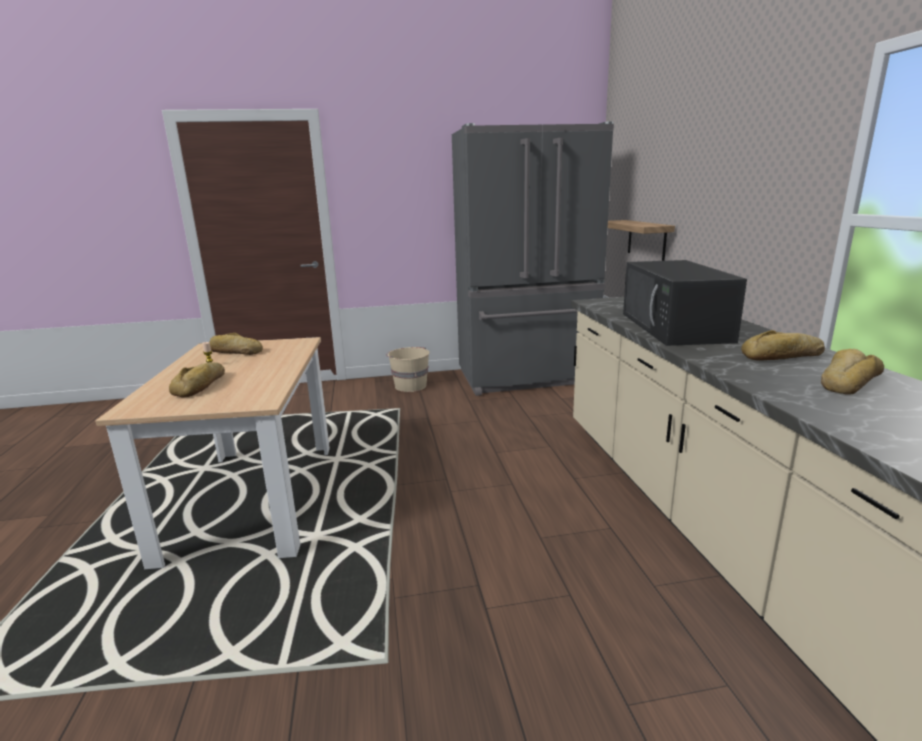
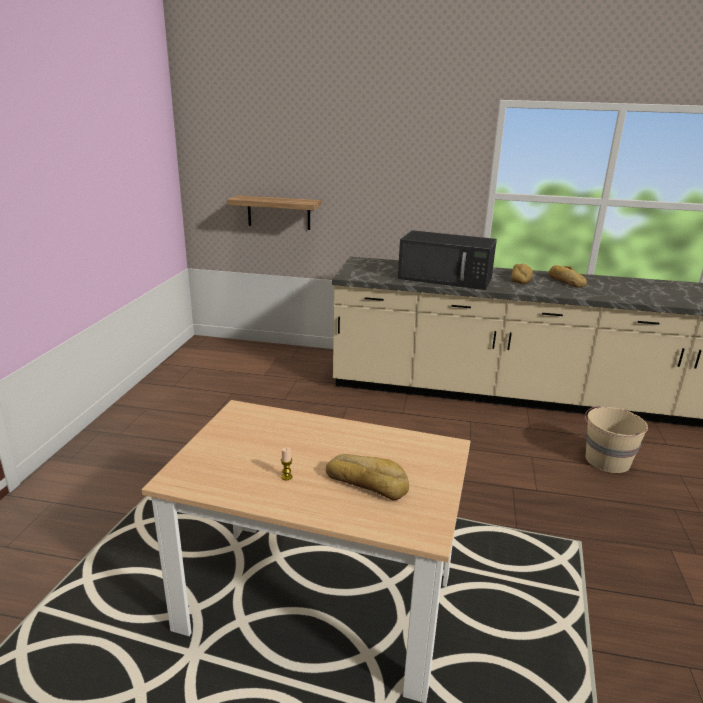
camera: 70 degrees left, 5 degrees up
bread [209,333,263,355] -> none
beige bucket [386,347,429,392] -> beige bucket moved to [585,406,648,473]
grey fridge [452,121,614,396] -> none

